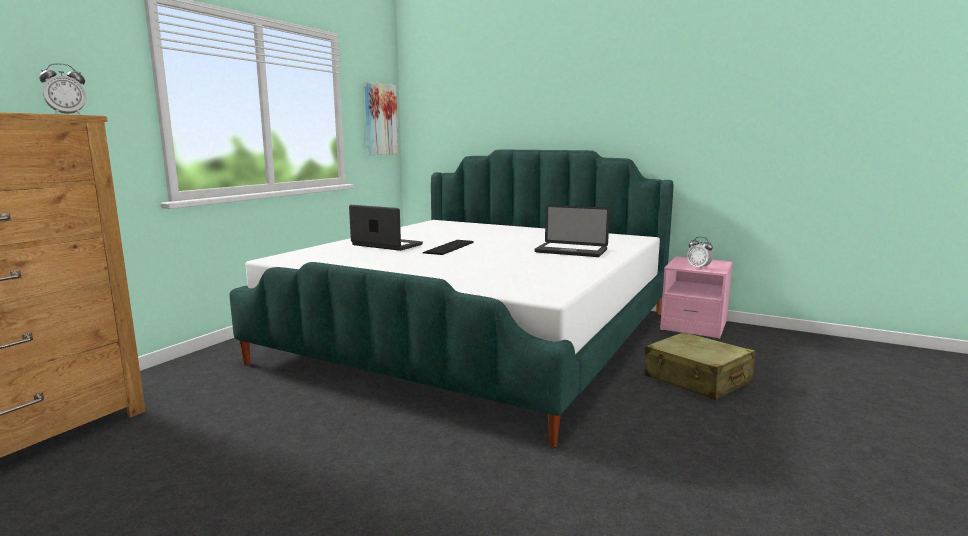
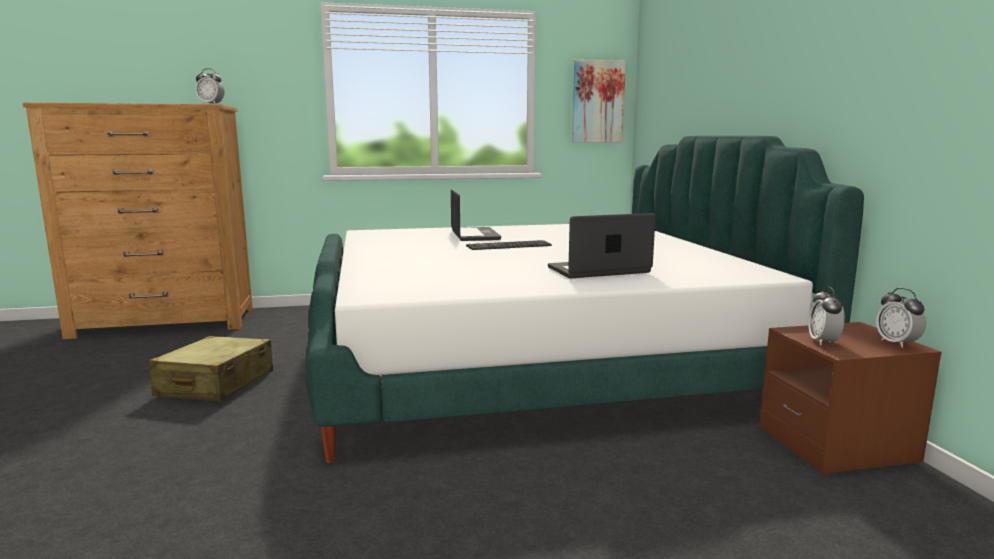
camera: 50 degrees right, 0 degrees up
laptop [535,205,610,257] -> laptop turned 90 degrees clockwise [548,213,655,278]
beige suitcase [644,332,755,400] -> beige suitcase moved to [149,336,273,401]
pink nightstand [660,256,733,339] -> brown nightstand [759,322,942,476]
none -> alarm clock [876,288,926,348]

